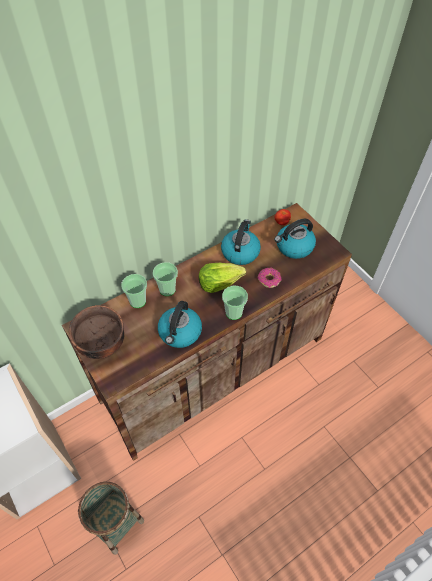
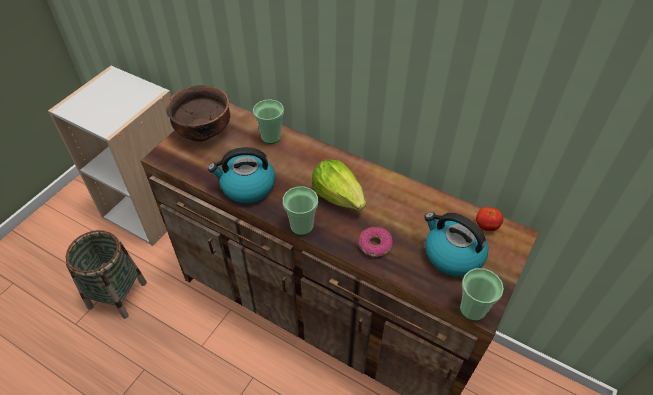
camera: 65 degrees right, 5 degrees down
cup [153,262,178,296] -> cup moved to [460,268,504,321]
kettle [221,219,261,265] -> none

